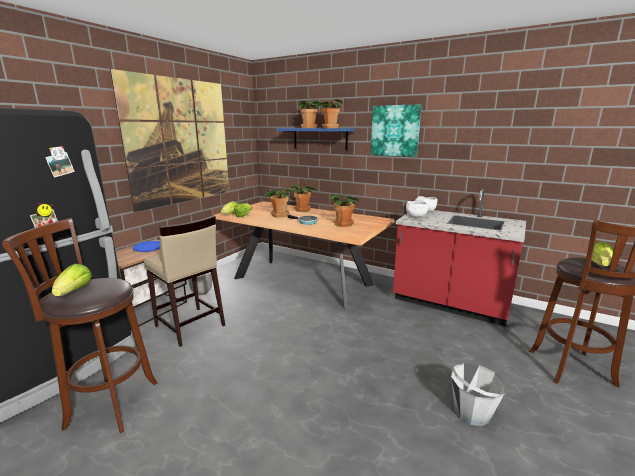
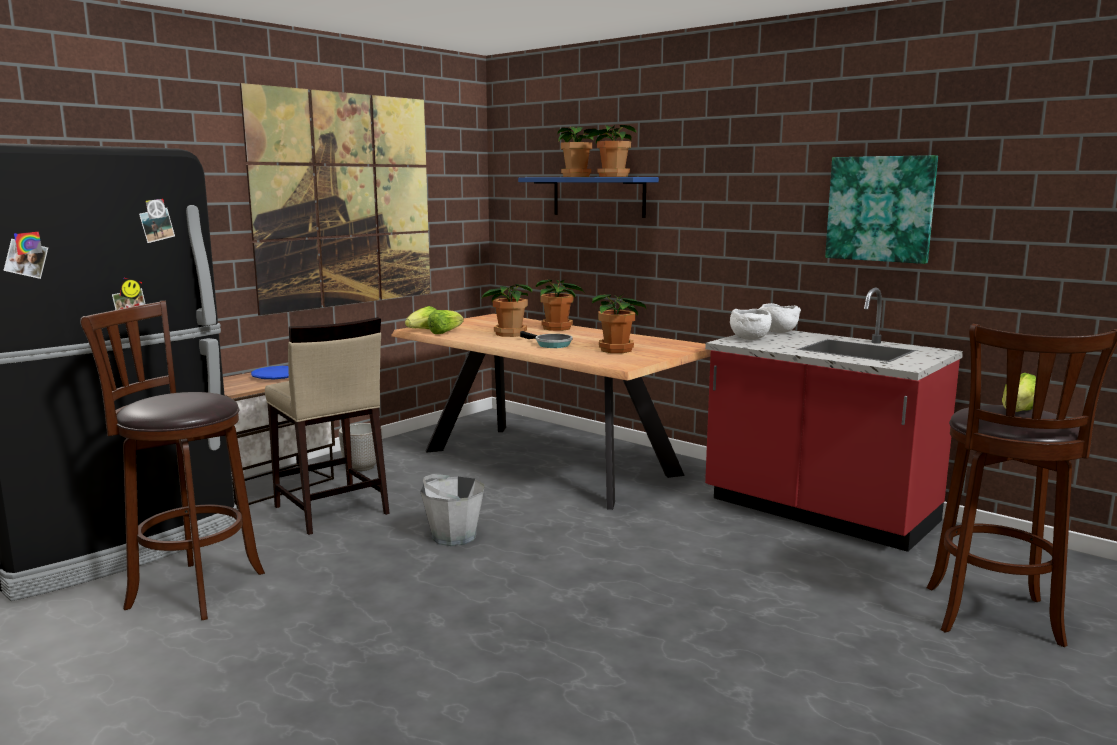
camera: 10 degrees right, 5 degrees down
lettuce [52,264,92,296] -> none
picture [371,104,422,157] -> picture moved to [825,155,938,264]
grey bucket [451,363,505,427] -> grey bucket moved to [420,474,485,546]

